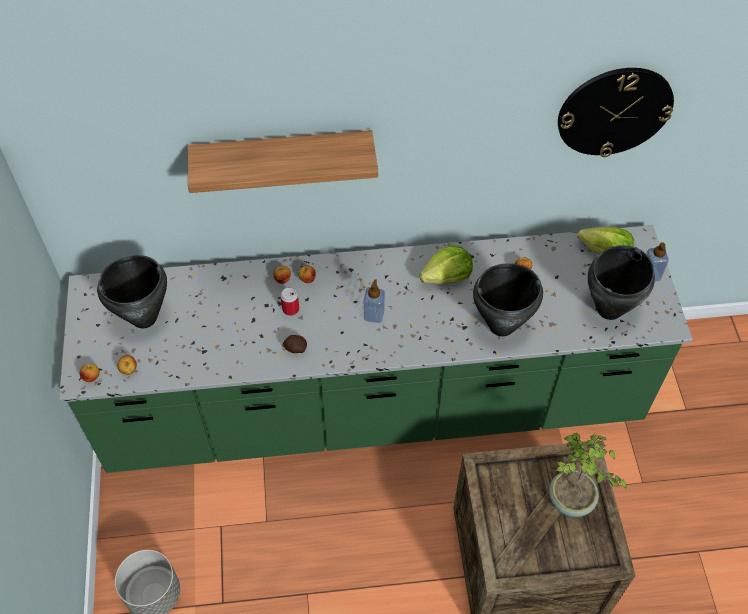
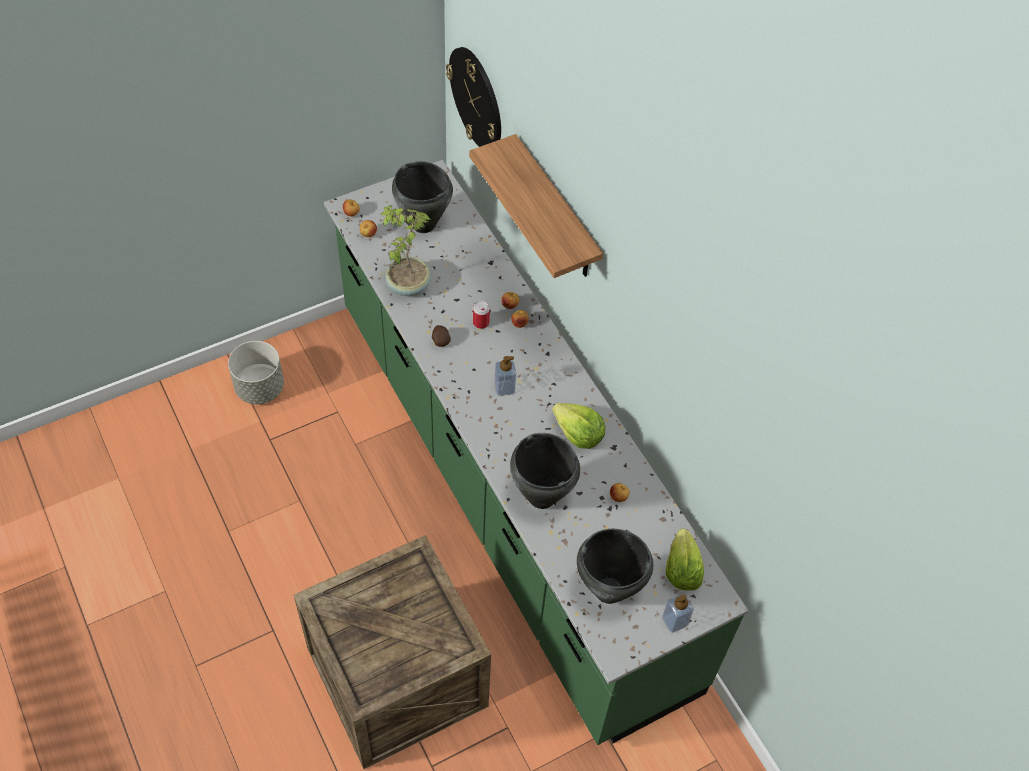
camera: 65 degrees right, 0 degrees up
potted plant [549,433,627,517] -> potted plant moved to [380,205,431,296]
wall clock [558,68,674,157] -> wall clock moved to [446,47,501,147]

